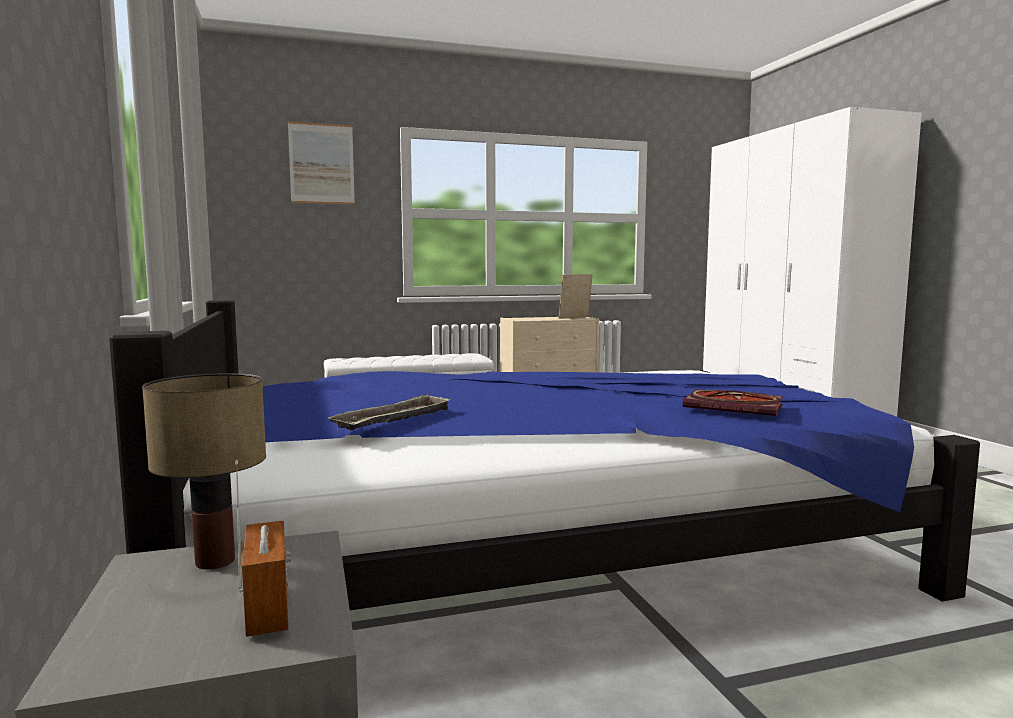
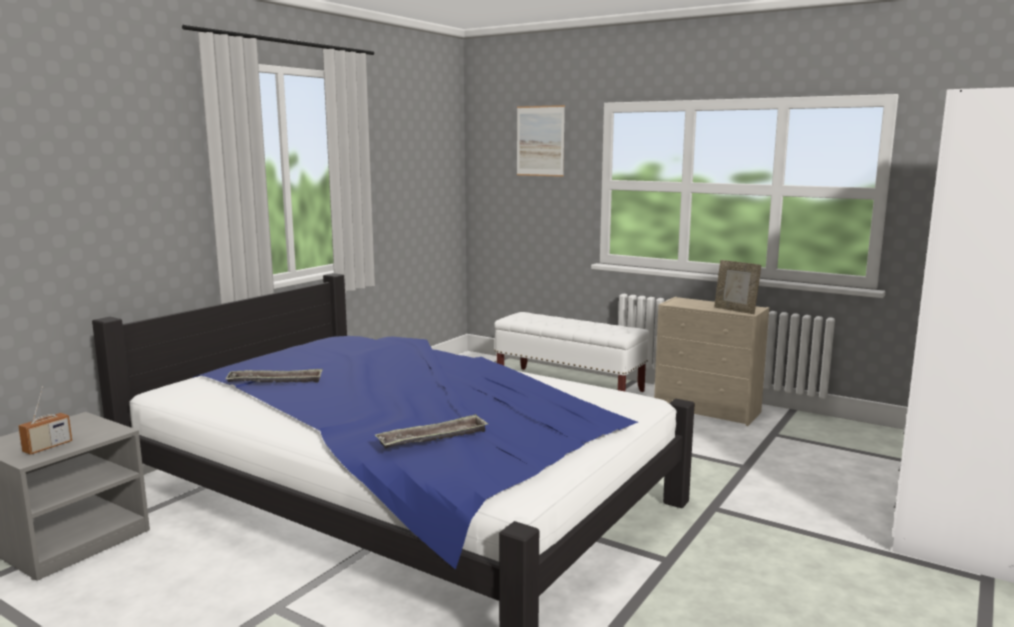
camera: 50 degrees right, 5 degrees up
table lamp [142,373,266,569] -> none
picture frame [558,274,593,319] -> picture frame turned 150 degrees counterclockwise [714,260,761,314]
book [683,389,783,416] -> tray [374,414,489,448]

